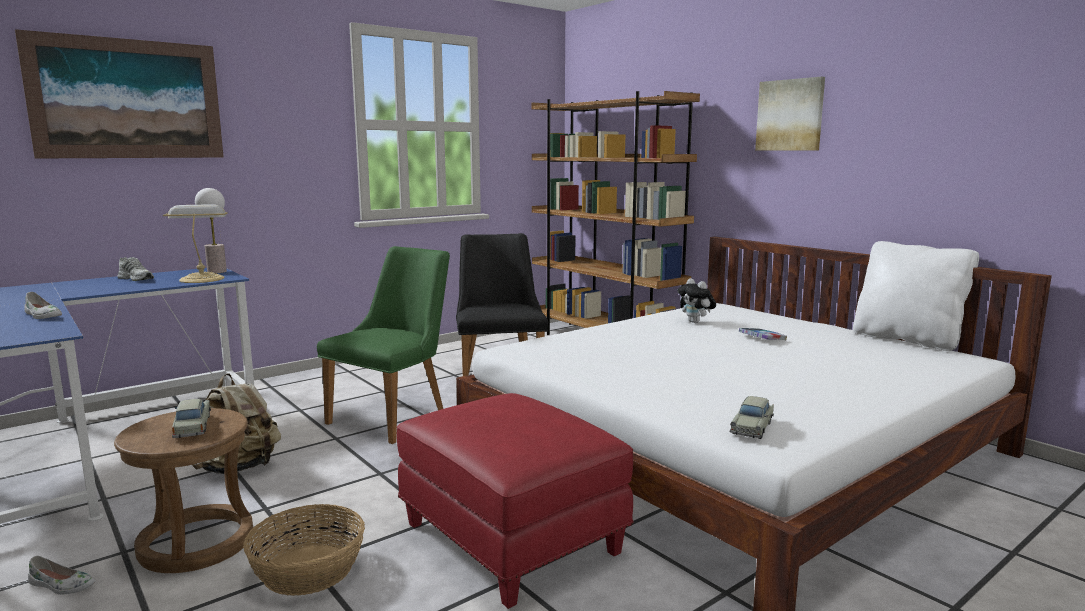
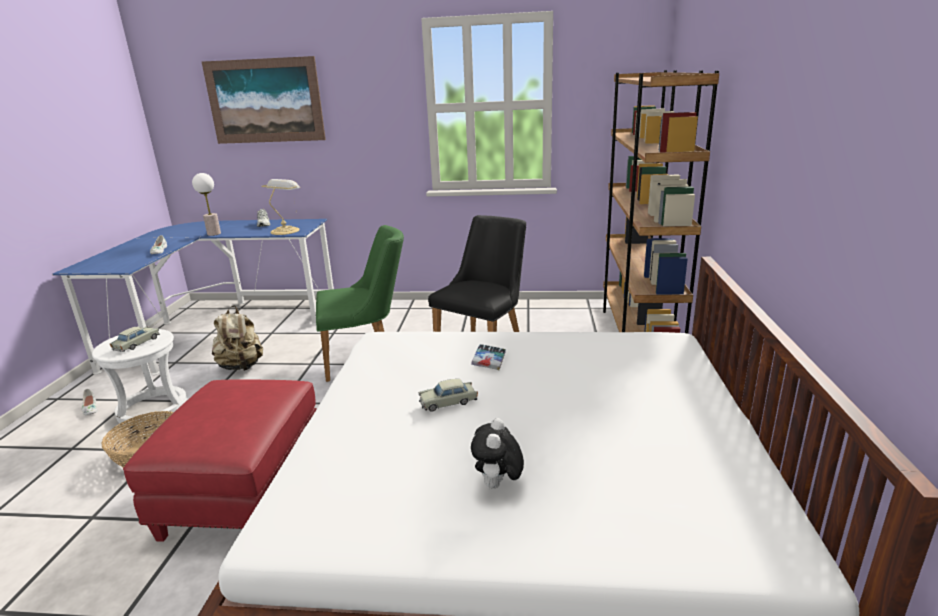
camera: 45 degrees right, 10 degrees up
brown stool [114,408,253,573] -> white stool [92,329,187,427]
table lamp [195,188,227,273] -> table lamp moved to [192,173,221,236]
plush toy [677,278,716,323] -> plush toy moved to [471,418,524,489]
beige toy car [730,396,774,439] -> beige toy car moved to [419,379,478,412]
book [739,328,787,340] -> book moved to [471,344,506,370]
picture [755,77,825,150] -> none
white pillow [853,241,979,351] -> none

